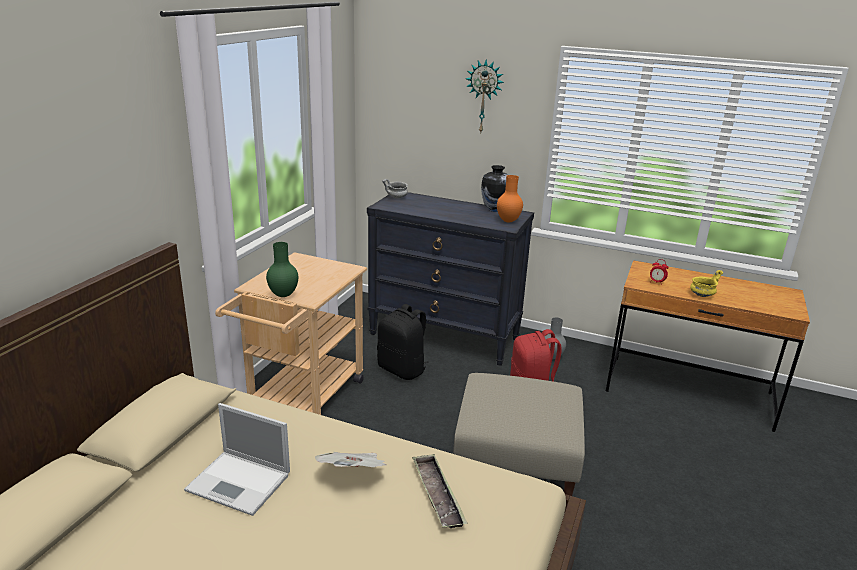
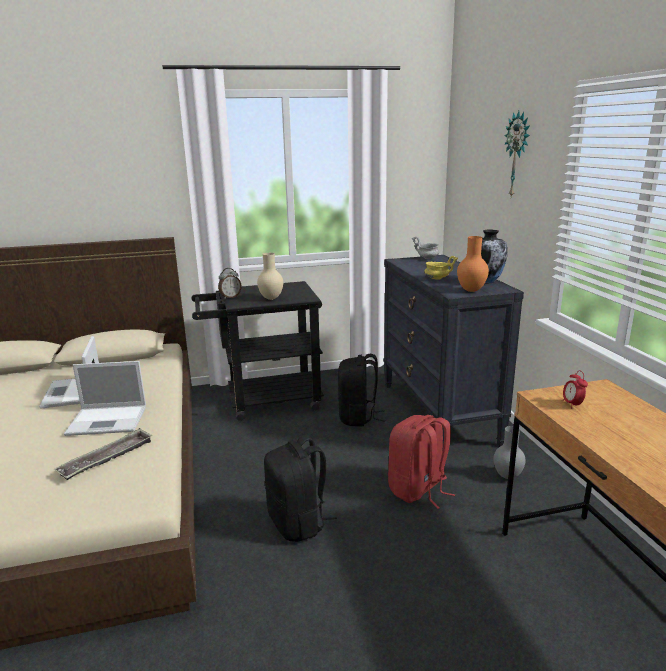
camera: 55 degrees right, 5 degrees down
beige cart [215,252,367,415] -> black cart [192,281,324,421]
green vase [266,242,298,297] -> alarm clock [218,268,241,299]
newspaper [315,452,387,467] -> laptop [64,361,146,436]
beige ottoman [453,373,585,496] -> black backpack [264,435,337,542]
yellow bowl [690,270,723,297] -> yellow bowl moved to [424,256,458,280]
none -> beige vase [257,253,283,300]

